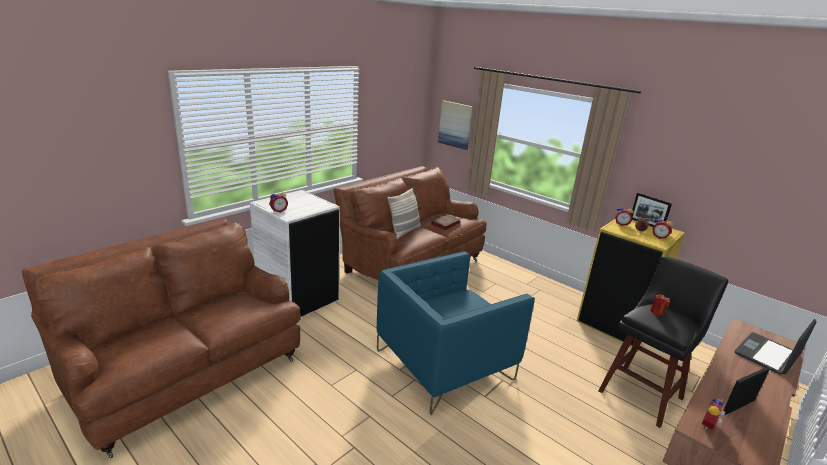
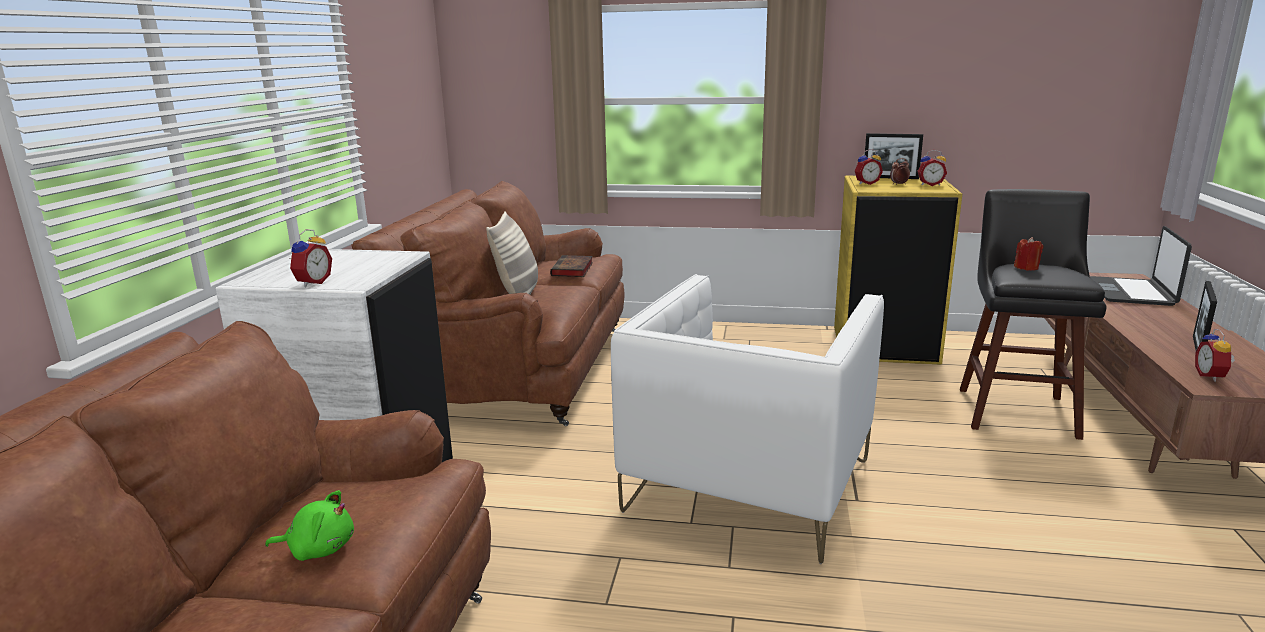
camera: 30 degrees left, 5 degrees down
blue armchair [377,251,535,415] -> white armchair [611,274,884,564]
picture [438,100,473,150] -> none
none -> green plush toy [265,490,354,561]

